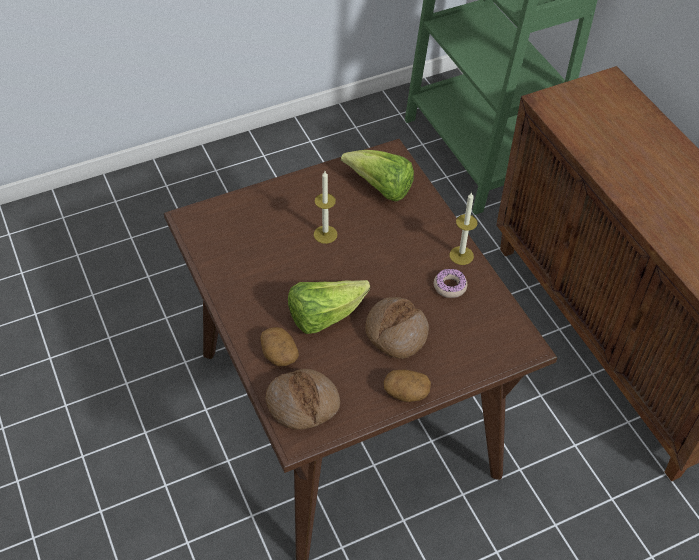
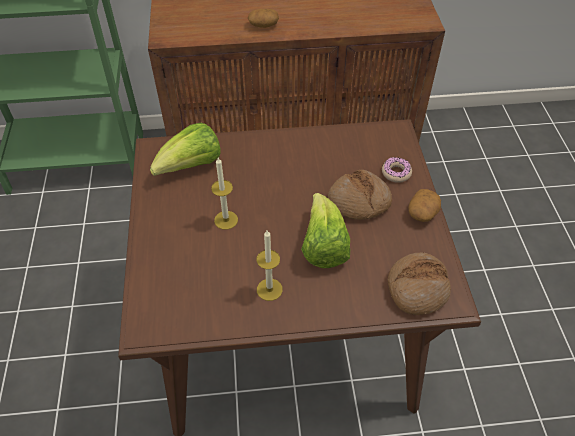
camera: 70 degrees left, 0 degrees up
potato [260,327,299,366] -> potato moved to [248,9,279,28]
donut [434,269,467,298] -> donut moved to [382,157,412,182]
candle [449,192,478,265] -> candle moved to [257,230,283,301]

